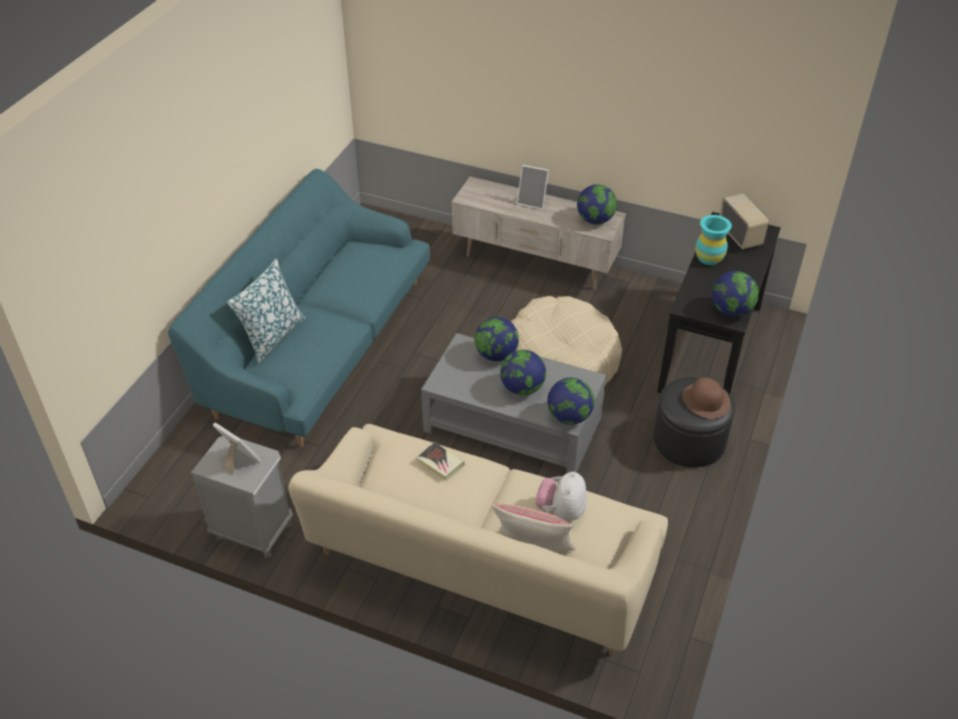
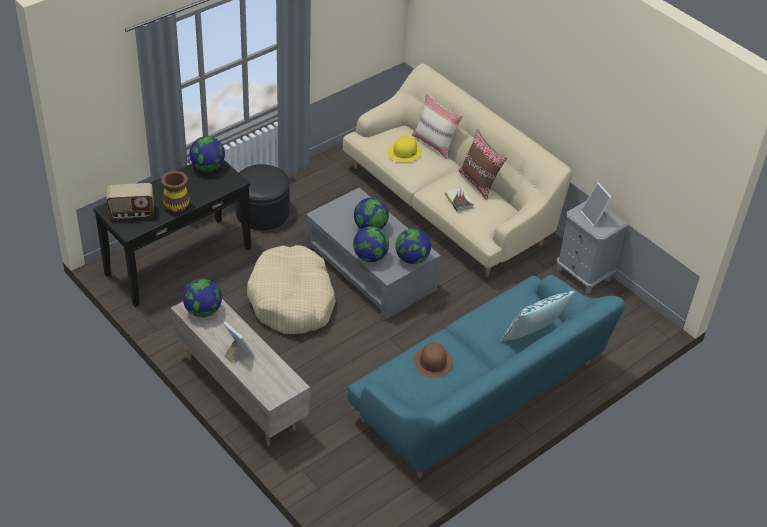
camera: 155 degrees left, 0 degrees up
plush toy [536,471,587,521] -> yellow hat [388,135,422,163]
globe [547,378,594,425] -> globe moved to [395,228,431,264]
brown hat [682,378,730,419] -> brown hat moved to [413,342,453,378]
turquoise vase [695,215,732,265] -> brown vase [161,171,190,213]
radio [719,193,769,249] -> radio turned 105 degrees counterclockwise [106,183,154,219]
none -> brown pillow [458,130,507,200]

